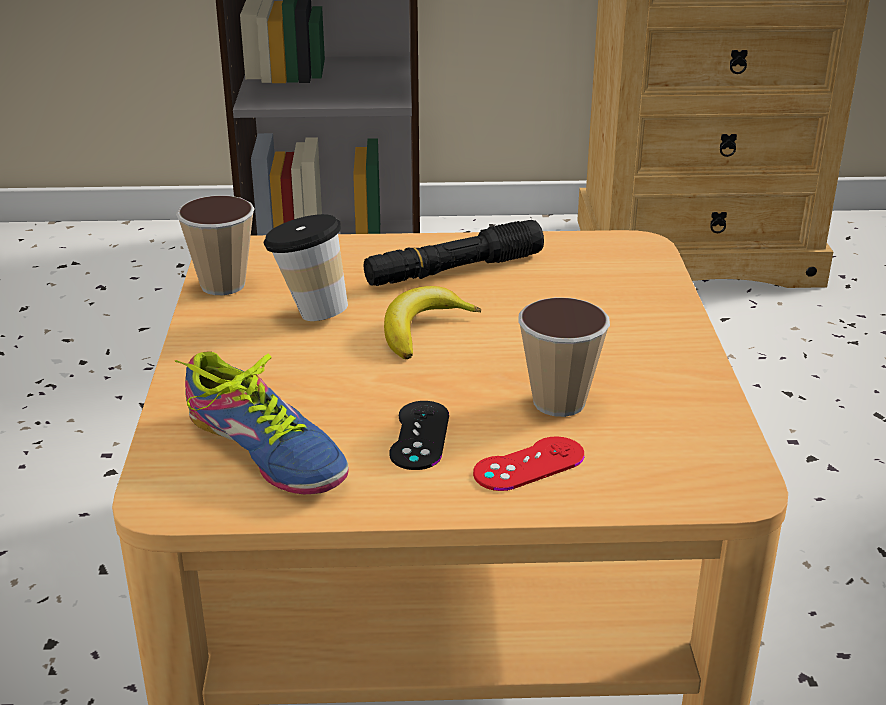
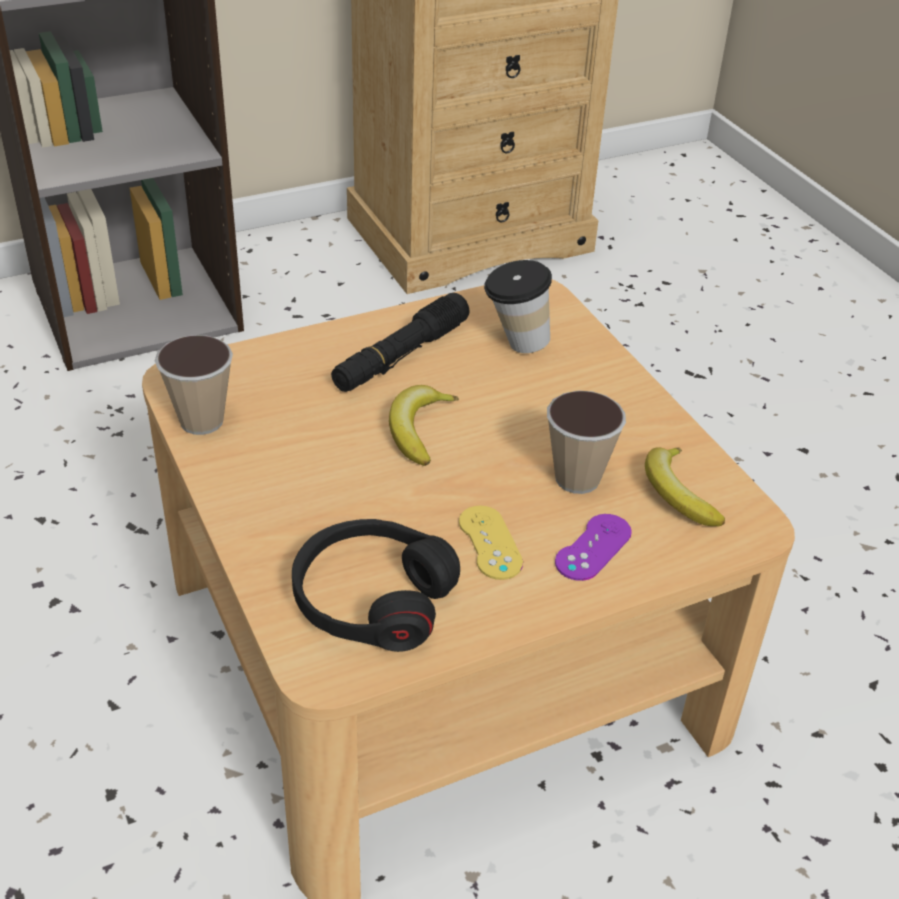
camera: 25 degrees left, 10 degrees up
shoe [175,351,349,494] -> black headphones [292,519,460,652]
cup [264,214,348,321] -> cup moved to [484,260,552,353]
black game controller [389,401,449,470] -> yellow game controller [459,506,523,580]
red game controller [473,436,585,491] -> purple game controller [555,514,632,581]
none -> banana [645,447,725,526]

